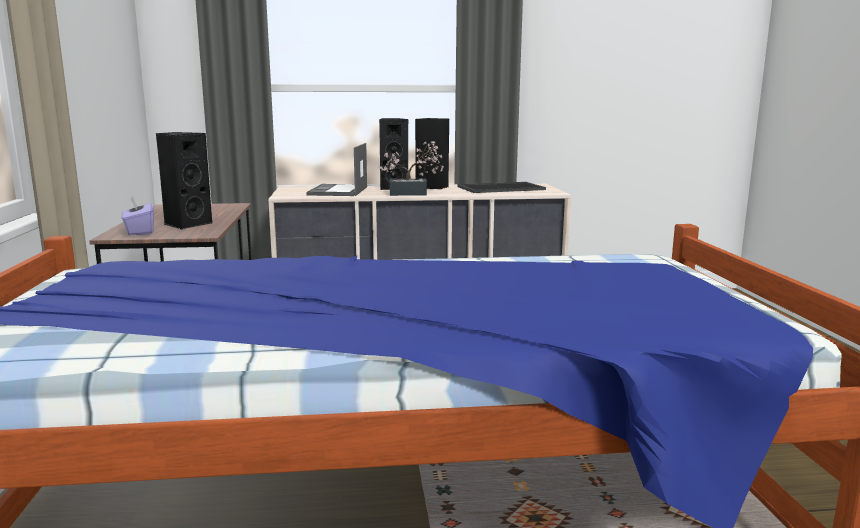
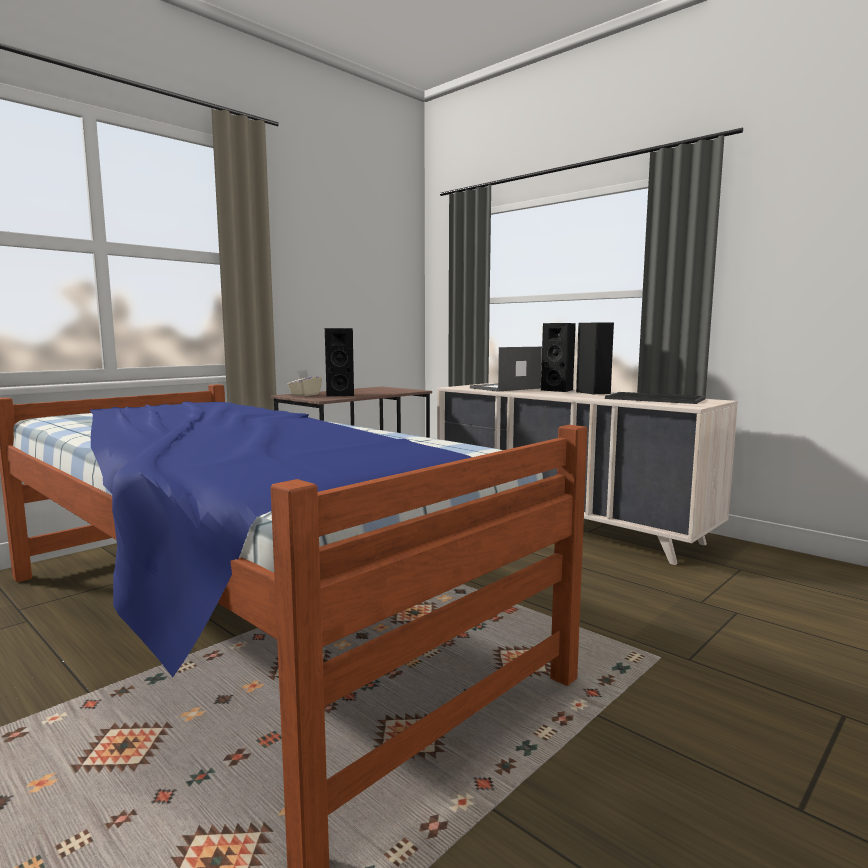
camera: 50 degrees right, 5 degrees down
purple tissue box [121,196,154,235] -> beige tissue box [288,370,322,396]
potted plant [378,141,444,196] -> none

